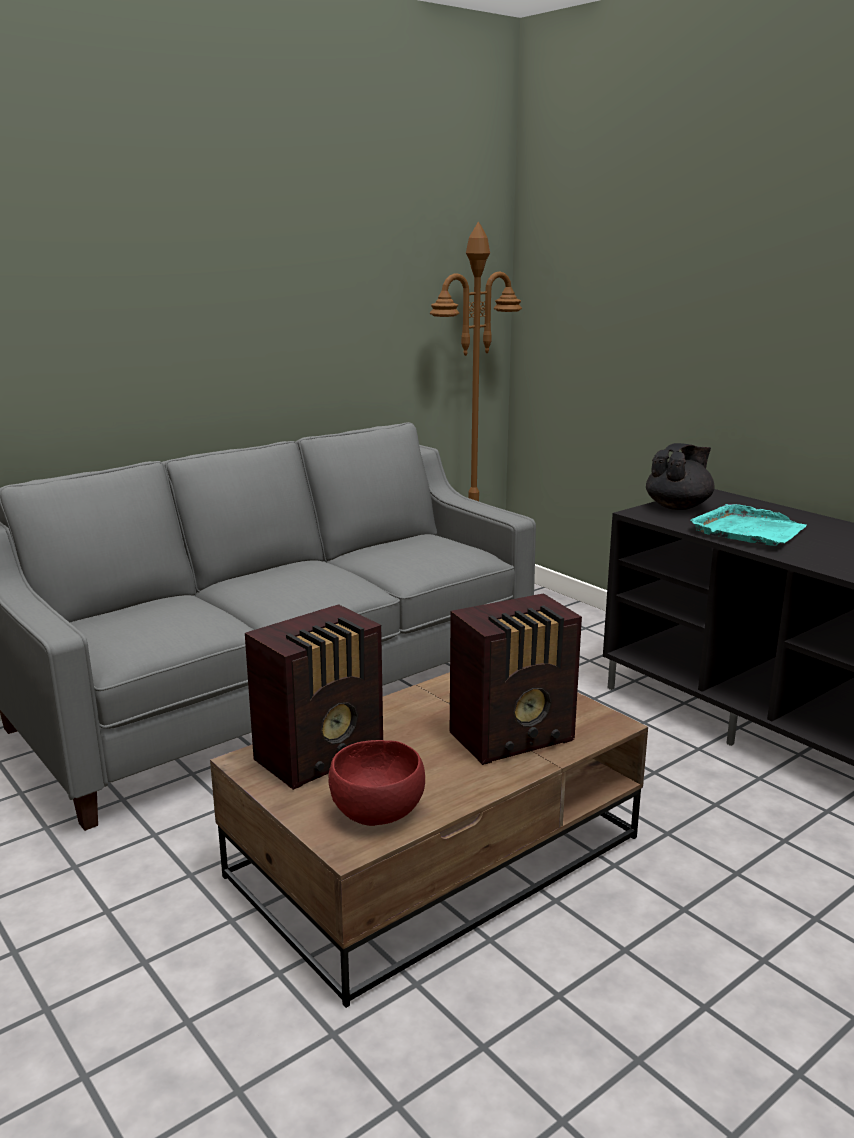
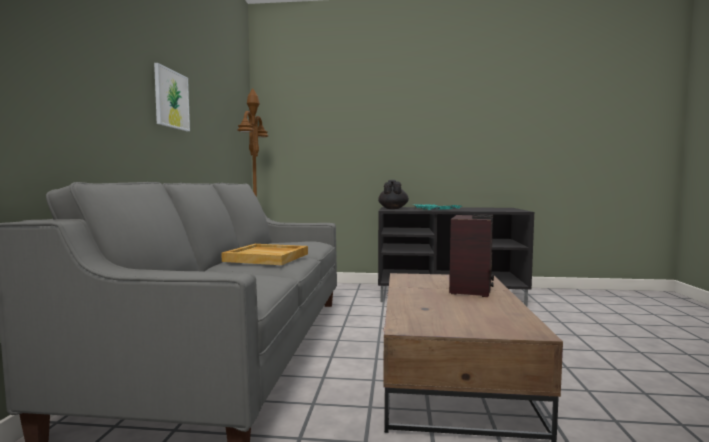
camera: 45 degrees left, 15 degrees down
radio [245,604,383,790] -> none
red bowl [328,740,425,826] -> none
none -> picture [154,63,190,131]
none -> beige tray [221,244,308,265]

